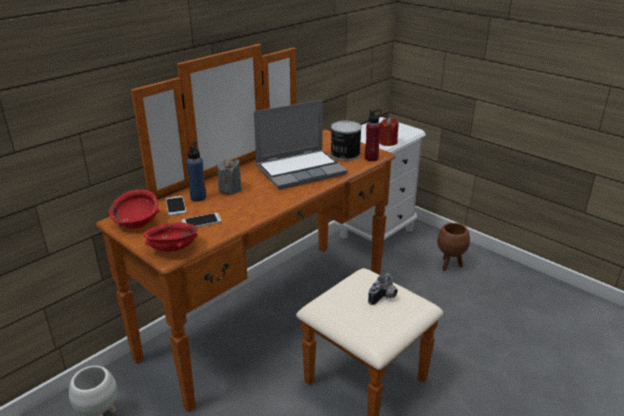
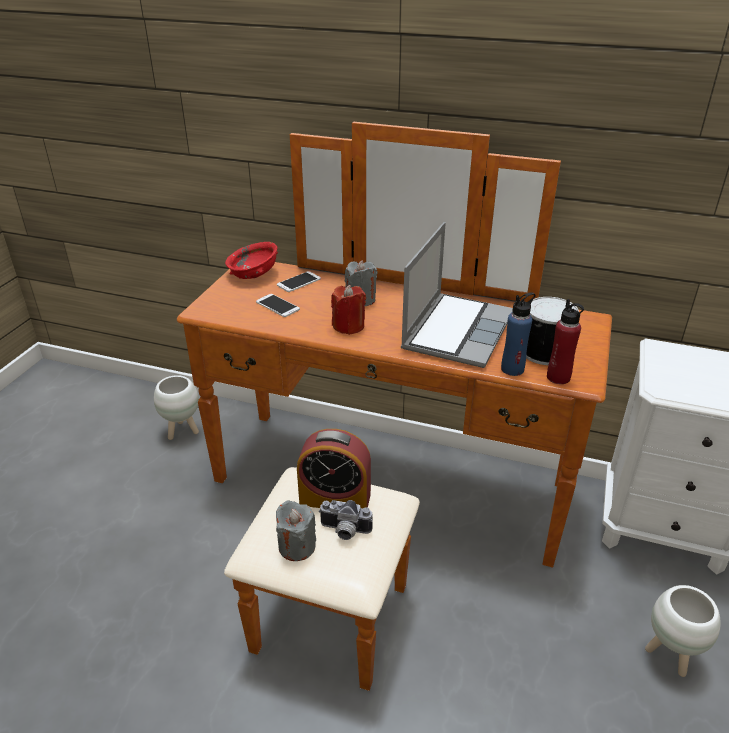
camera: 65 degrees right, 5 degrees up
red bowl [143,223,198,252] -> none
blue bottle [186,142,206,202] -> blue bottle moved to [501,292,536,376]
laptop [254,100,348,189] -> laptop turned 105 degrees counterclockwise [401,222,513,368]
red candle [379,117,398,146] -> red candle moved to [331,285,366,335]
brown planter [437,223,470,271] -> white planter [645,585,721,677]
none -> grey candle [276,500,316,561]
none -> alarm clock [297,429,371,508]

